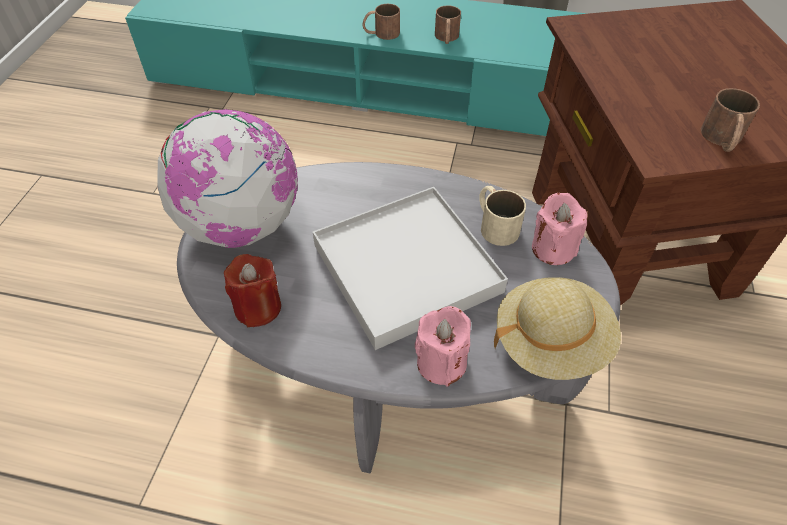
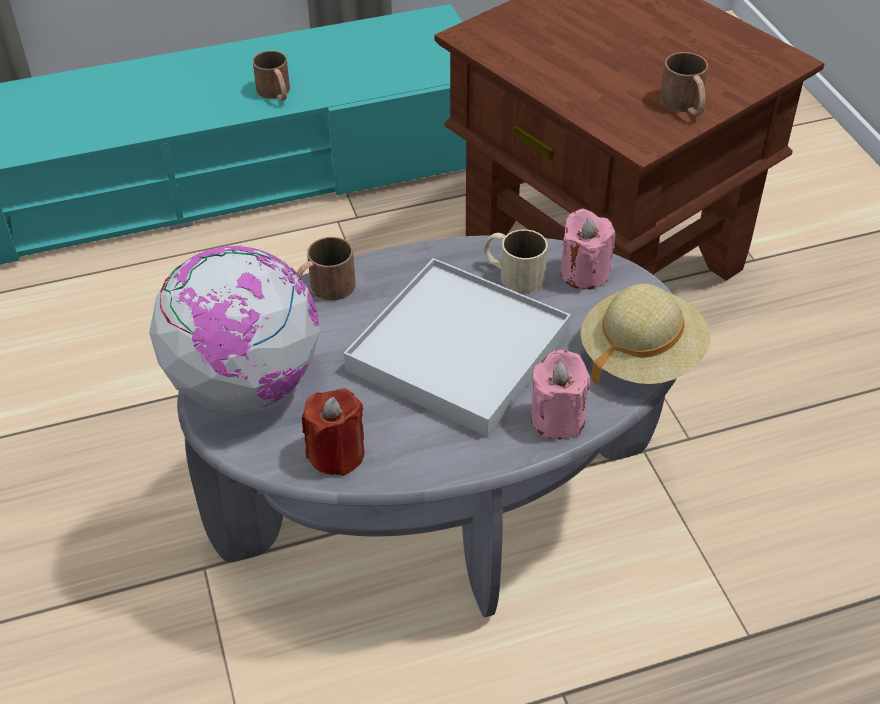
camera: 30 degrees left, 5 degrees down
brown mug [362,4,400,40] -> brown mug moved to [297,237,355,301]

